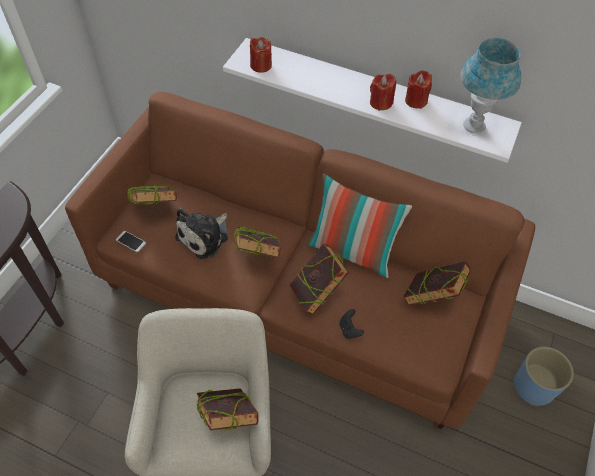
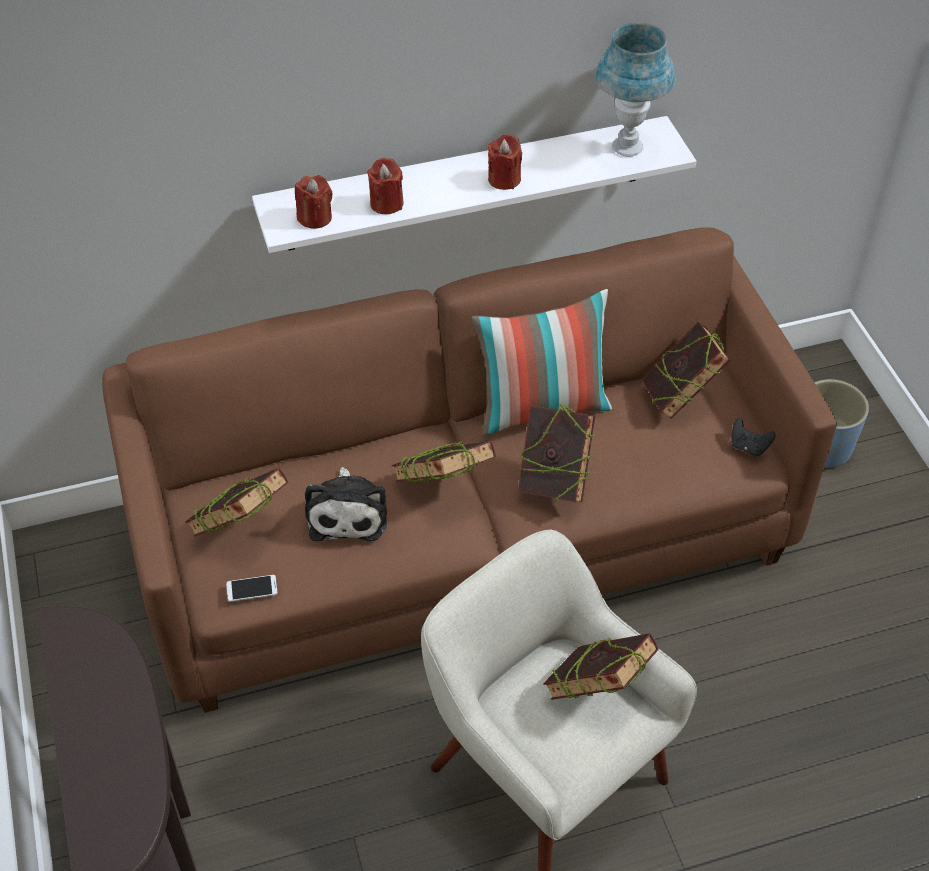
camera: 40 degrees left, 5 degrees down
black game controller [339,309,364,339] -> black game controller moved to [732,418,776,456]
red candle [405,70,432,109] -> red candle moved to [367,158,404,214]

